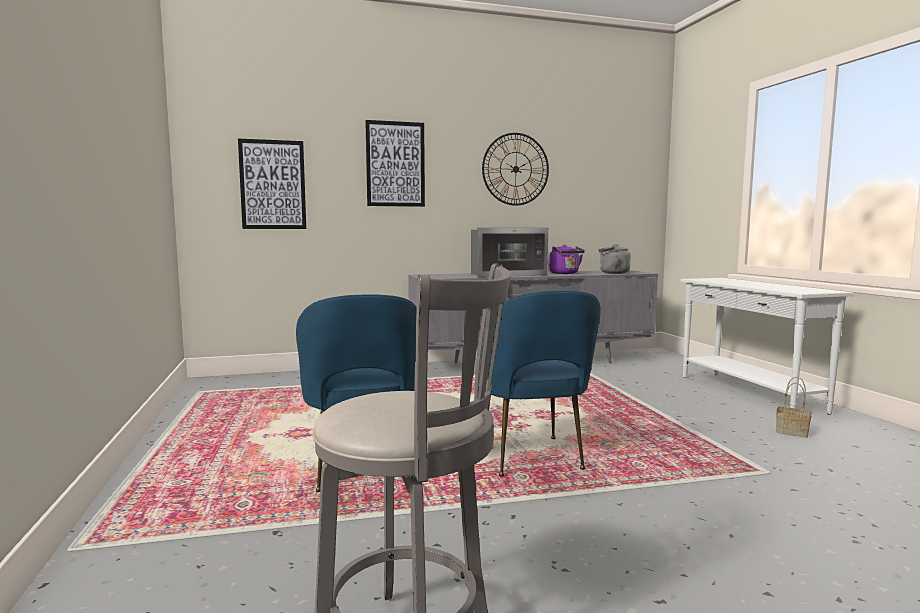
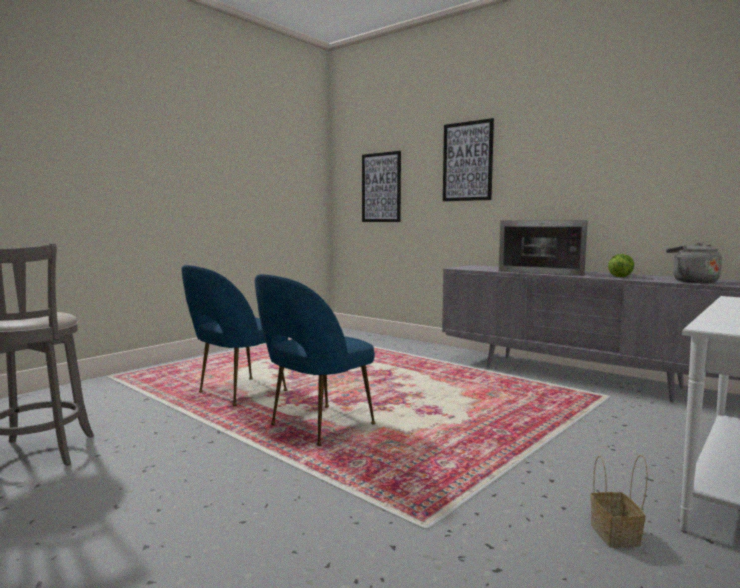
camera: 55 degrees right, 0 degrees up
wall clock [482,133,549,206] -> none
purple kettle [549,244,585,274] -> lettuce [608,254,634,277]

